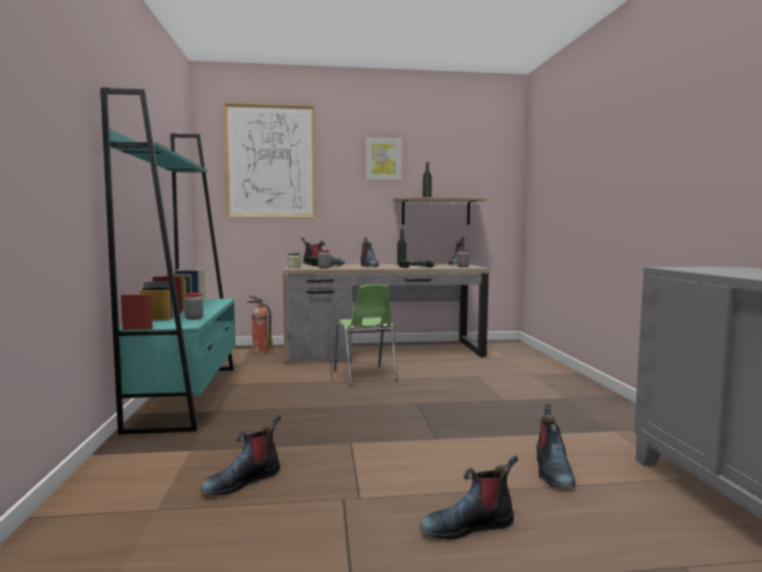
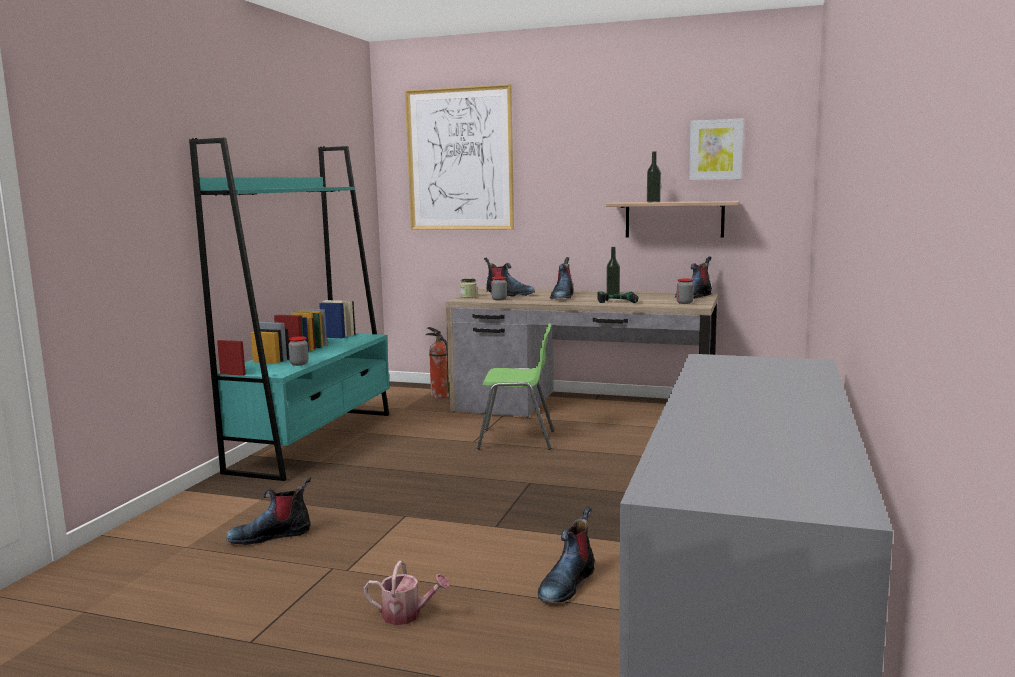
camera: 25 degrees right, 5 degrees up
green chair [334,284,398,386] -> green chair turned 90 degrees counterclockwise [477,323,554,450]
picture [366,138,402,181] -> picture moved to [689,119,743,180]
boot [420,456,518,540] -> watering can [364,561,450,625]

